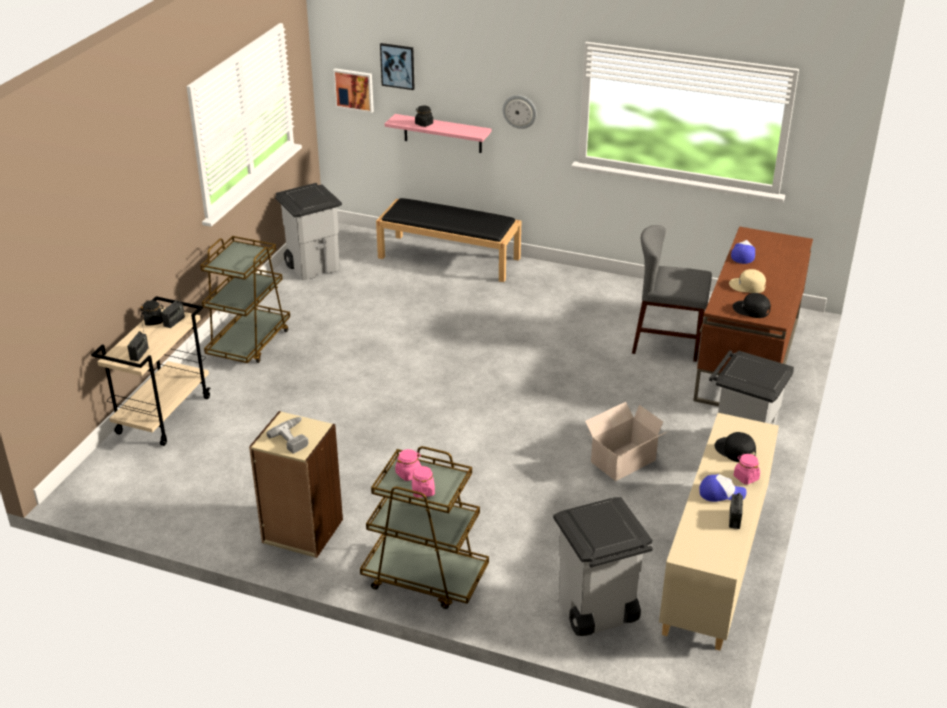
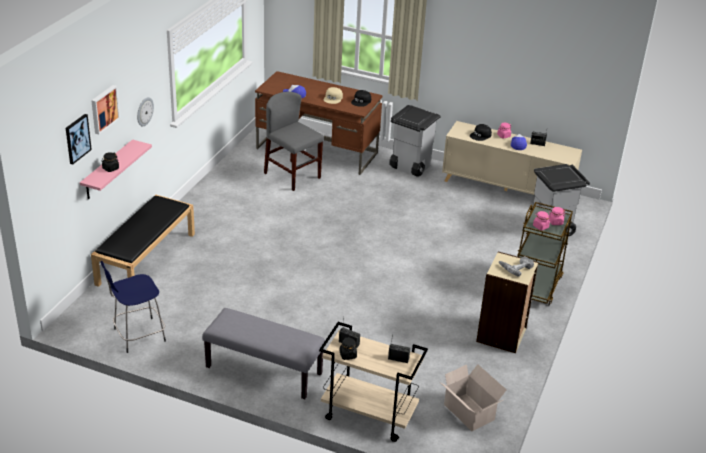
camera: 90 degrees left, 0 degrees up
brown cart [200,236,290,363] -> grey bench [202,308,325,399]
grey trash can [275,183,342,280] -> blue stool [101,260,166,353]
picture [333,68,374,113] -> picture moved to [91,85,120,135]
cardboard box [585,402,667,481] -> cardboard box moved to [440,364,507,431]
grey chair [632,225,712,362] -> grey chair turned 120 degrees clockwise [264,92,324,191]

